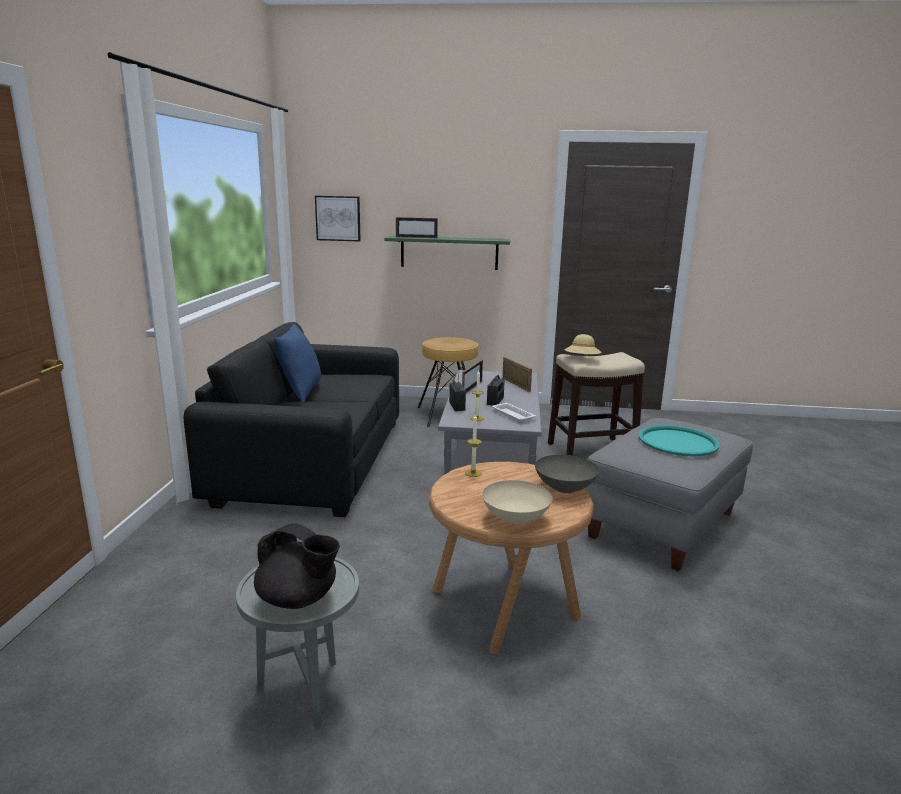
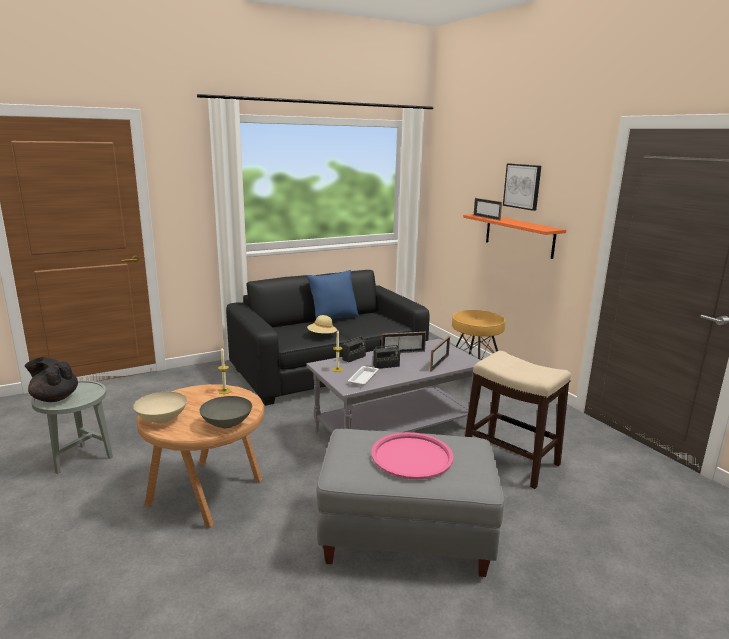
camera: 55 degrees right, 0 degrees up
black teapot [254,523,340,609] -> black teapot turned 120 degrees clockwise [25,357,78,402]
picture [315,196,361,242] -> picture moved to [503,163,541,211]
green shelf [385,236,510,270] -> orange shelf [463,214,566,259]
beige hat [564,334,601,356] -> beige hat moved to [307,315,337,334]
turquoise tray [639,425,720,456] -> pink tray [371,432,454,479]

